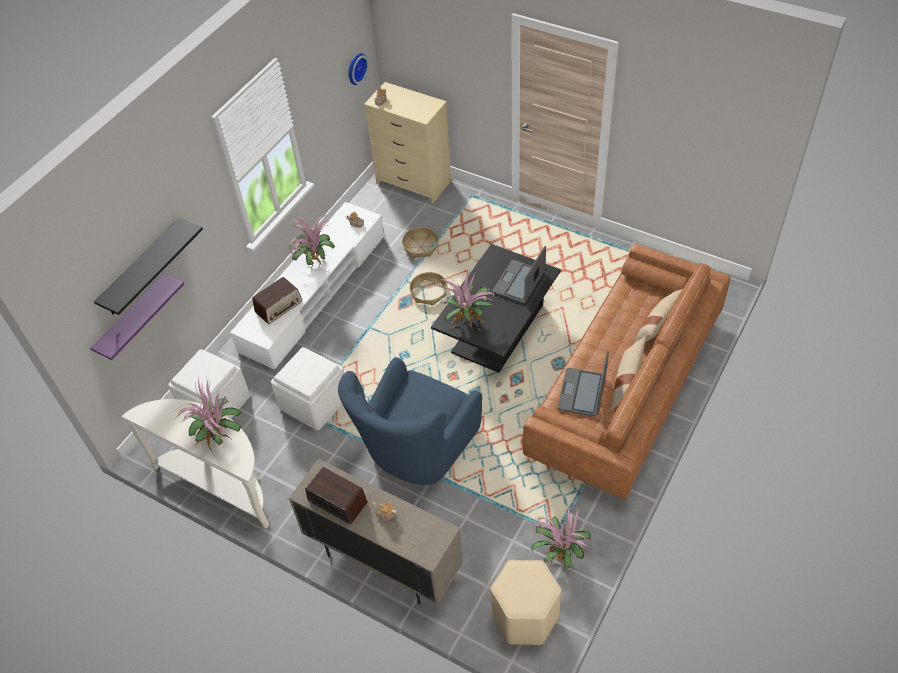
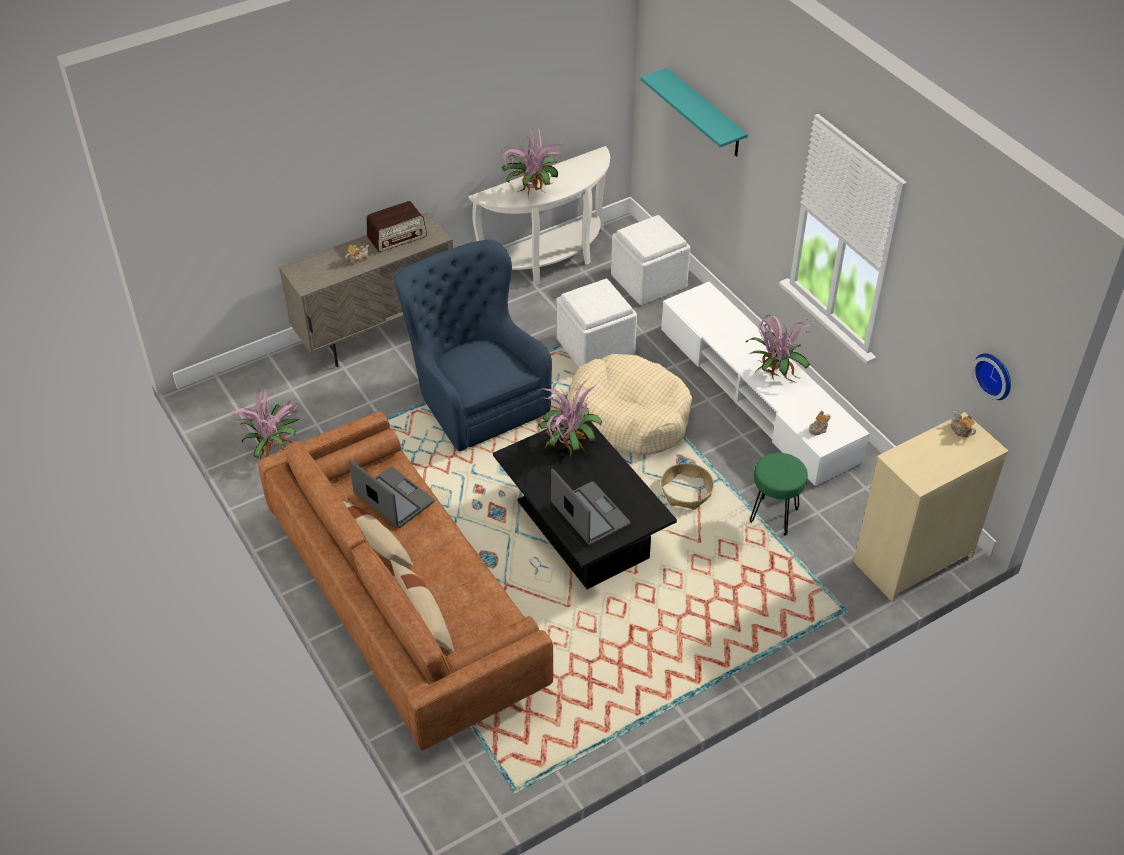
camera: 115 degrees right, 5 degrees down
purple shelf [90,273,184,360] -> none
black shelf [94,218,203,315] -> turquoise shelf [640,68,748,157]
radio [252,277,302,324] -> none
basket [402,227,439,258] -> green stool [750,453,808,536]
beige stool [491,560,561,645] -> none
none -> beige dog bed [566,354,692,455]

